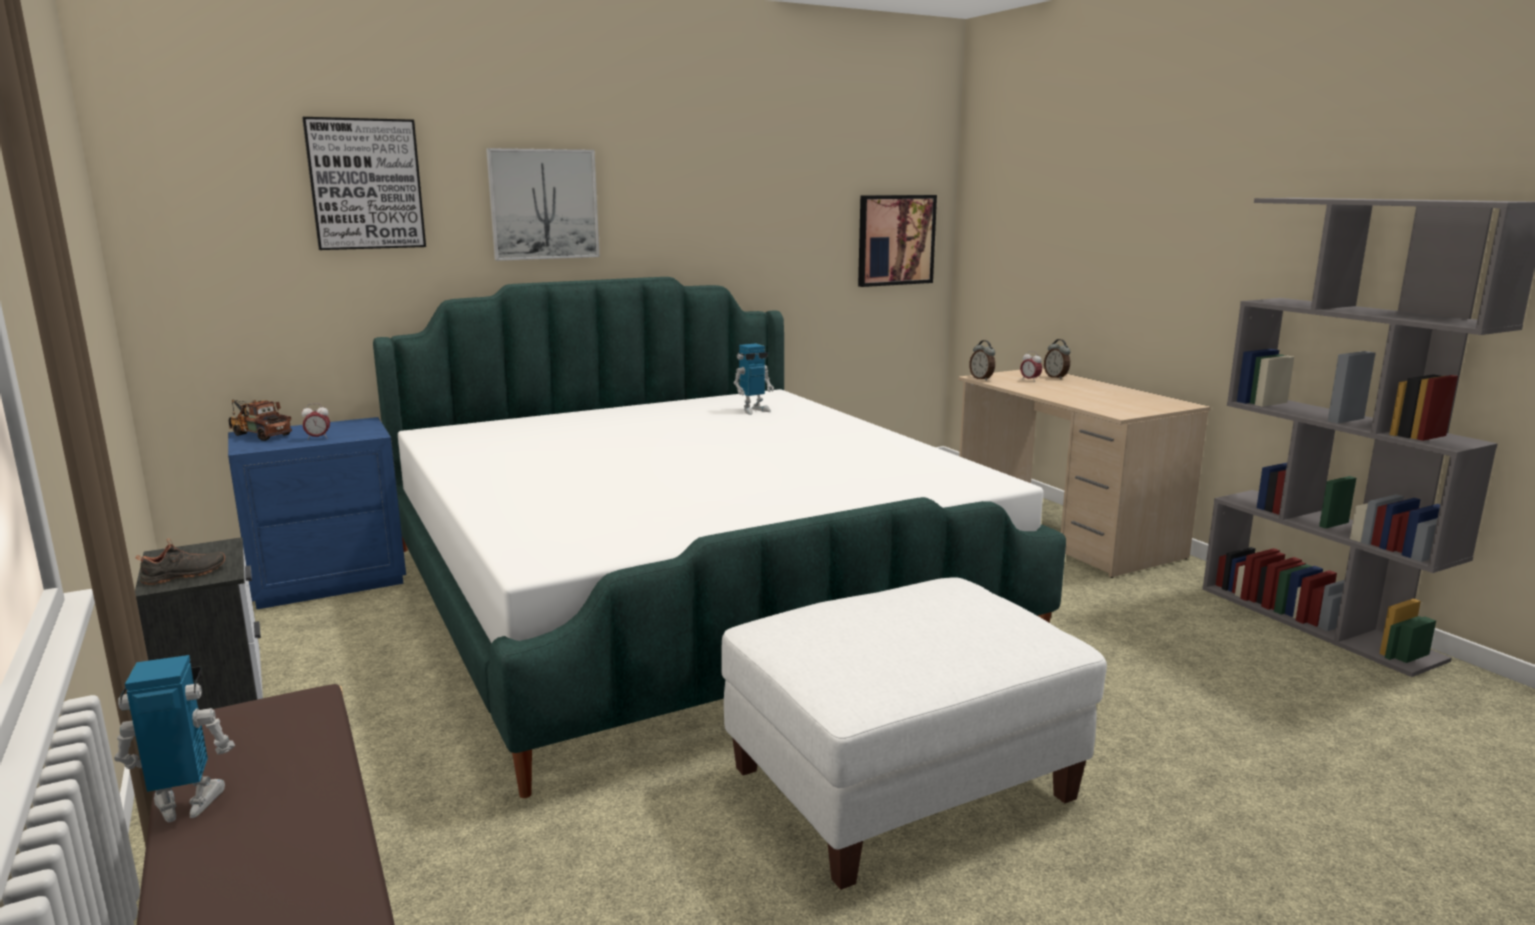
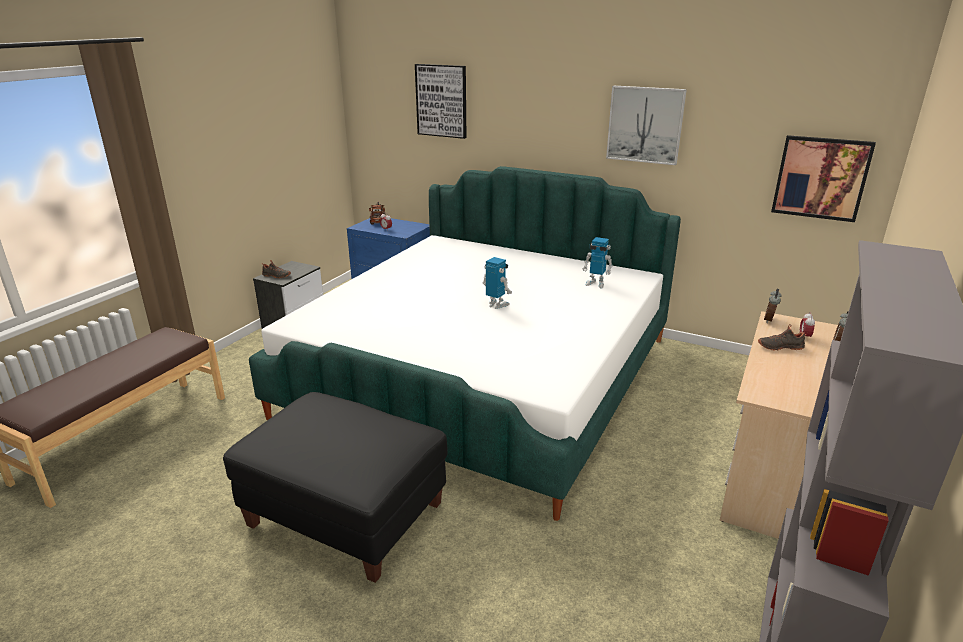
camera: 55 degrees right, 10 degrees up
toy robot [114,655,235,822] -> toy robot moved to [482,257,512,309]
picture [486,148,600,261] -> picture moved to [606,86,687,165]
white ottoman [721,577,1107,890] -> black ottoman [223,392,448,583]
none -> black shoe [758,324,808,351]

